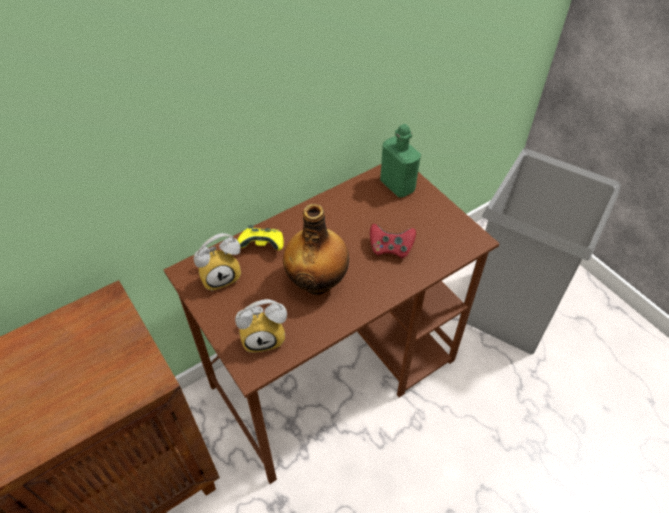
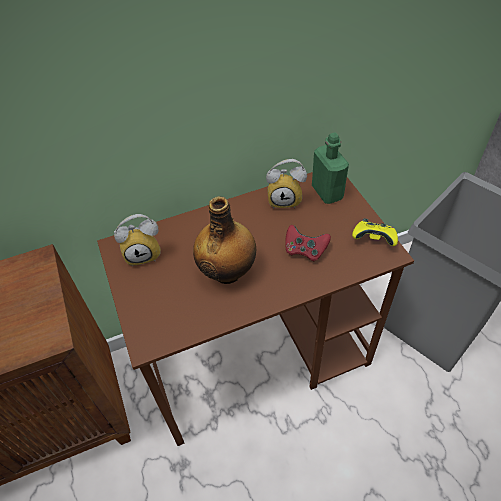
camera: 15 degrees right, 0 degrees up
alarm clock [235,299,287,353] -> alarm clock moved to [266,159,307,209]
yellow game controller [238,225,284,250] -> yellow game controller moved to [352,218,398,246]

